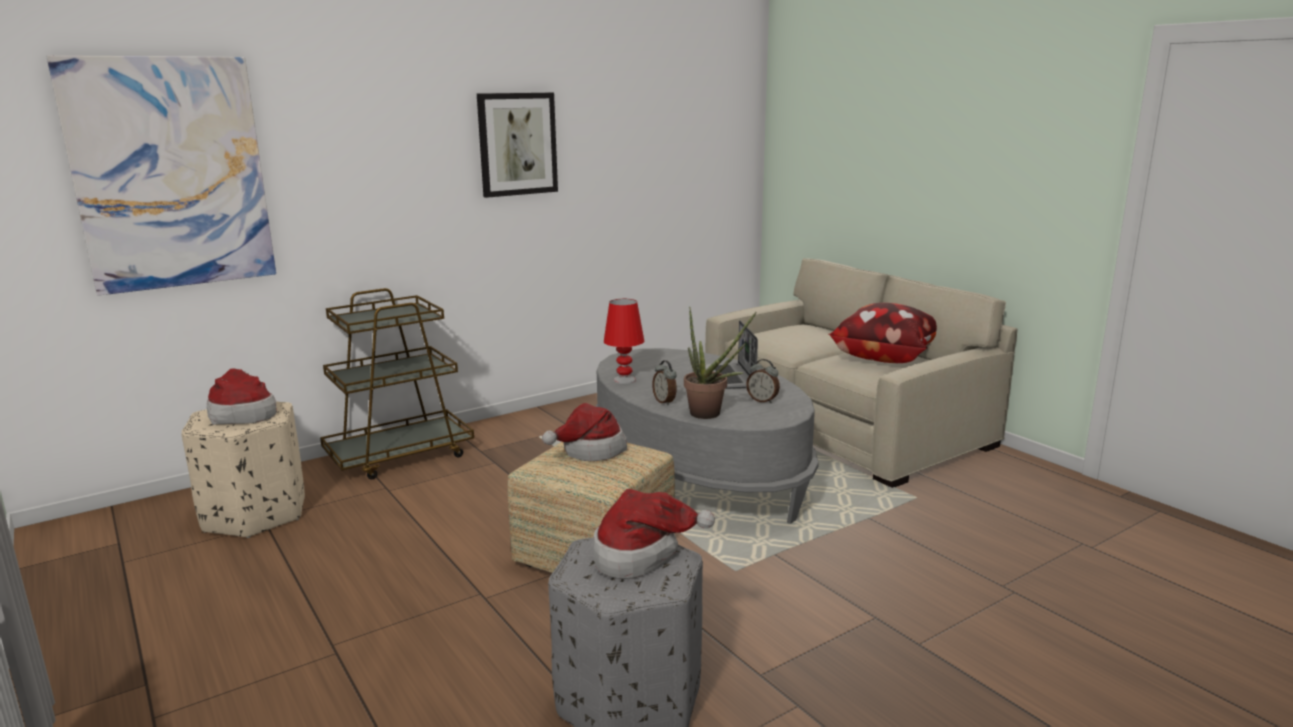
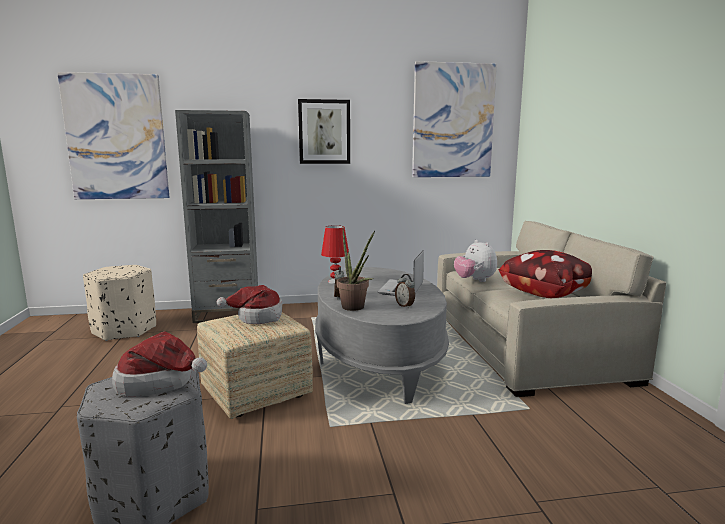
camera: 25 degrees right, 5 degrees down
hat [207,368,277,424] -> none
brown cart [320,288,474,479] -> grey bookcase [175,110,258,323]
none -> picture [412,61,497,177]
none -> plush toy [454,240,497,282]

